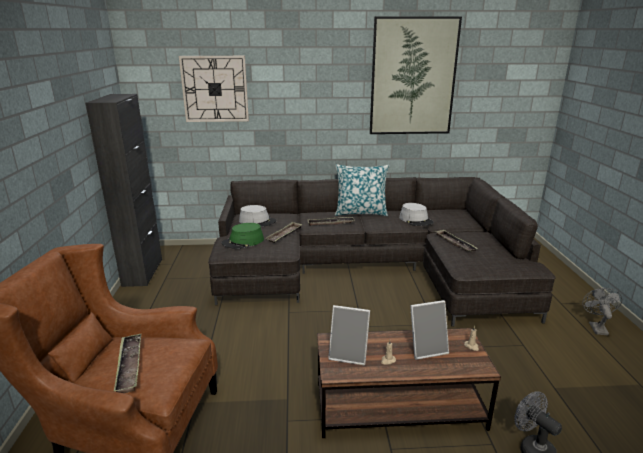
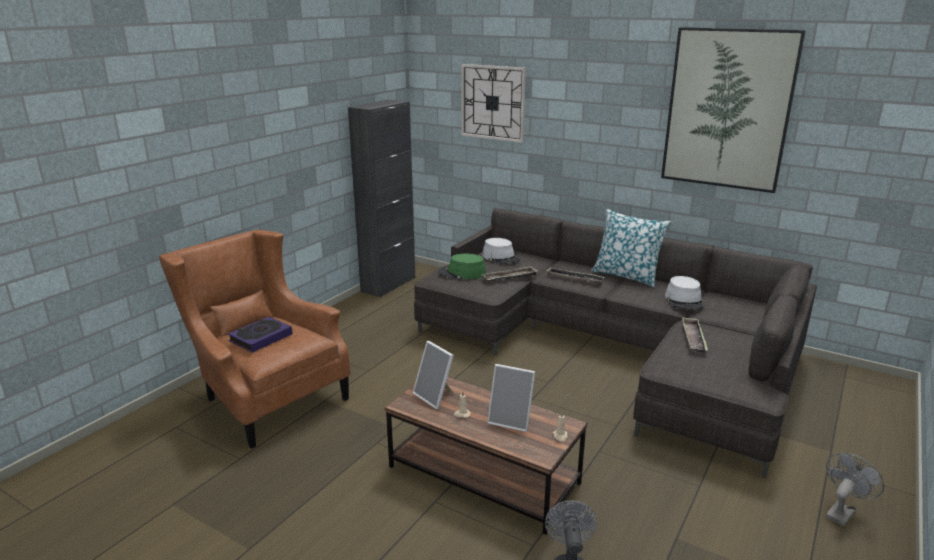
camera: 35 degrees right, 0 degrees up
tray [114,334,141,393] -> book [228,316,293,353]

